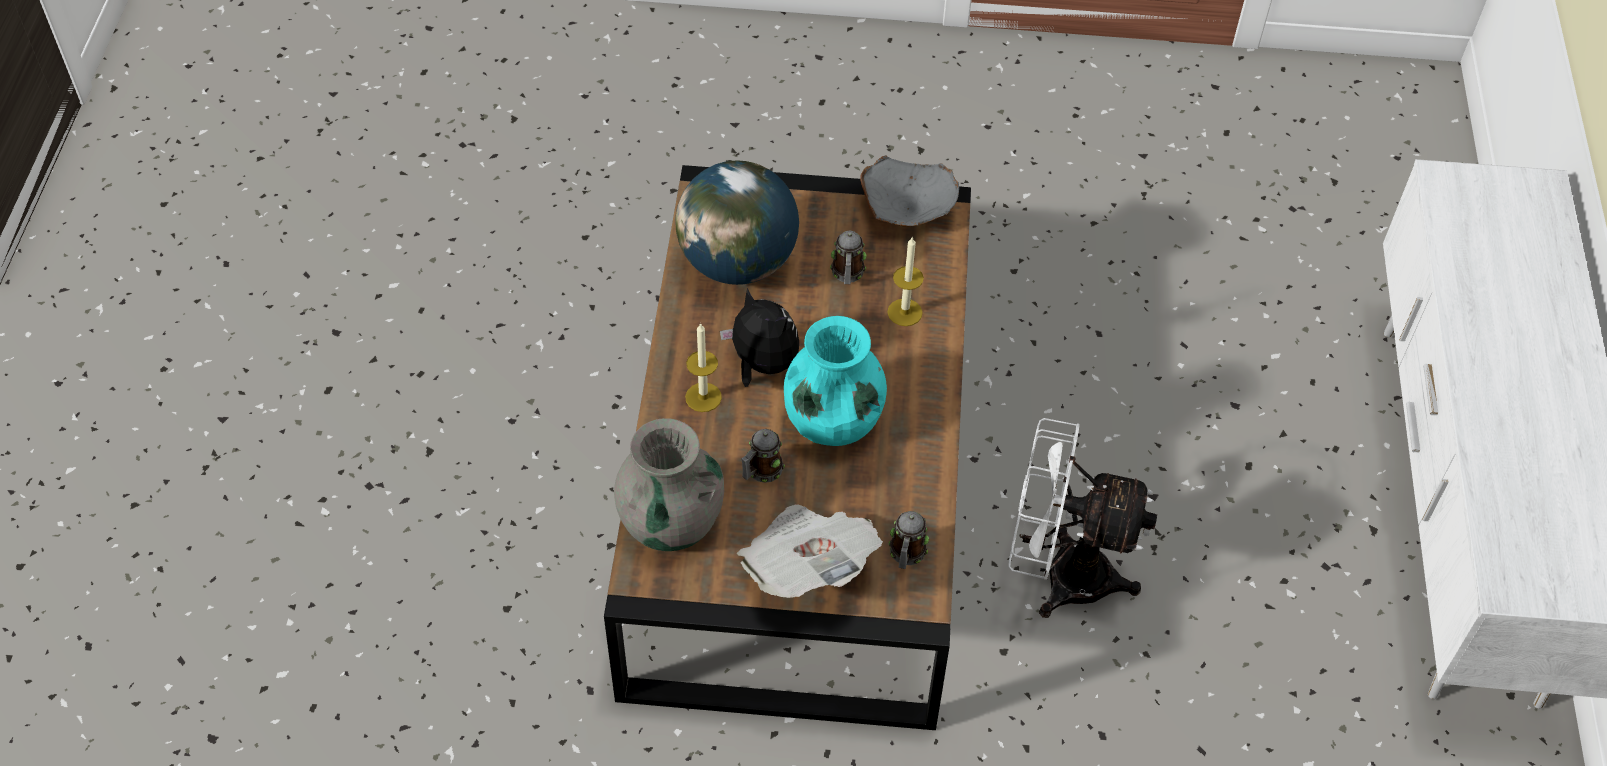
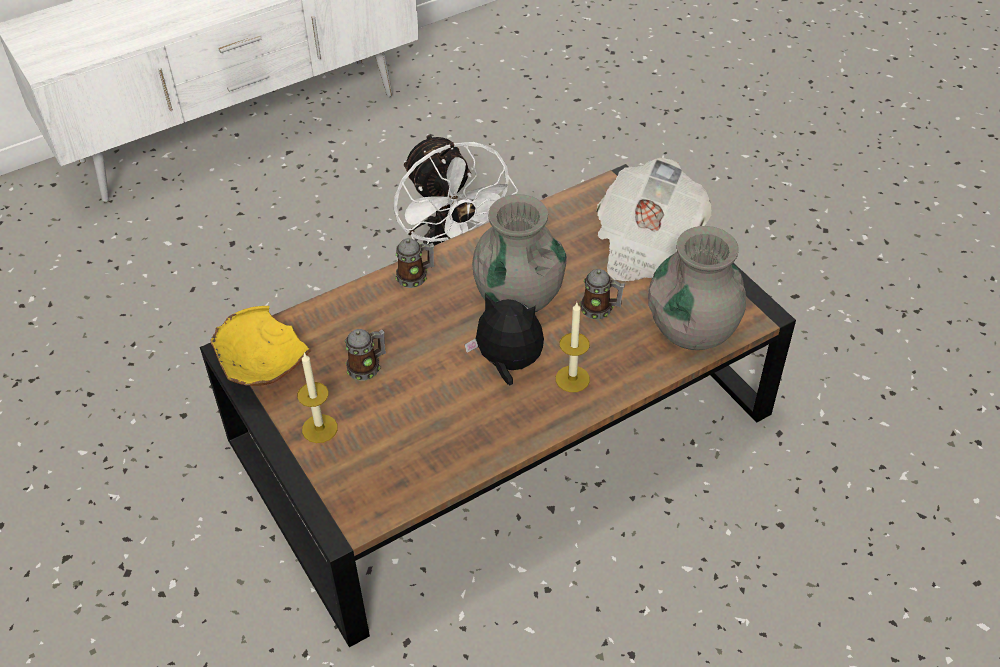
camera: 125 degrees left, 5 degrees down
globe [675,161,799,285] -> none
plush toy [720,288,799,387] -> plush toy turned 105 degrees clockwise [464,293,544,385]
turquoise vase [784,316,887,446] -> grey vase [472,194,567,312]
grey bowl [860,155,959,227] -> yellow bowl [211,306,311,386]
candle [887,236,924,326] -> candle moved to [297,352,338,443]
mug [888,511,929,569] -> mug moved to [395,238,434,288]

